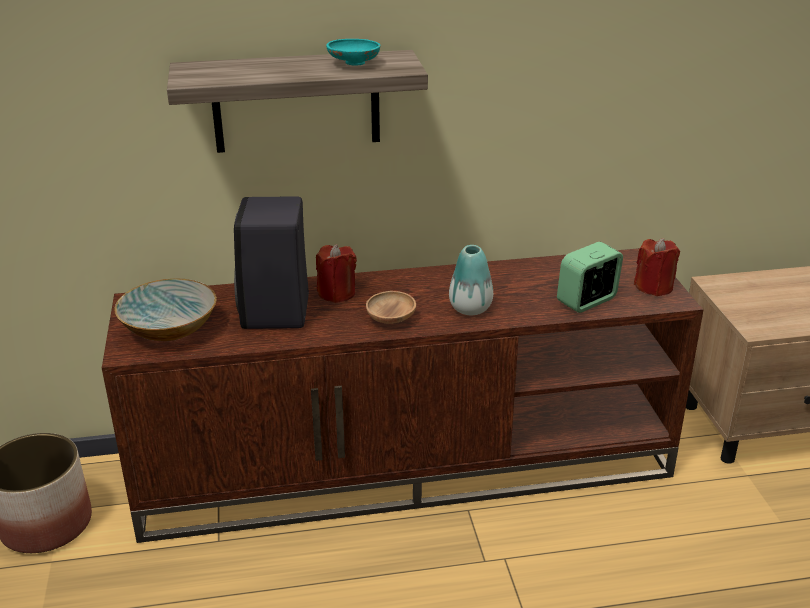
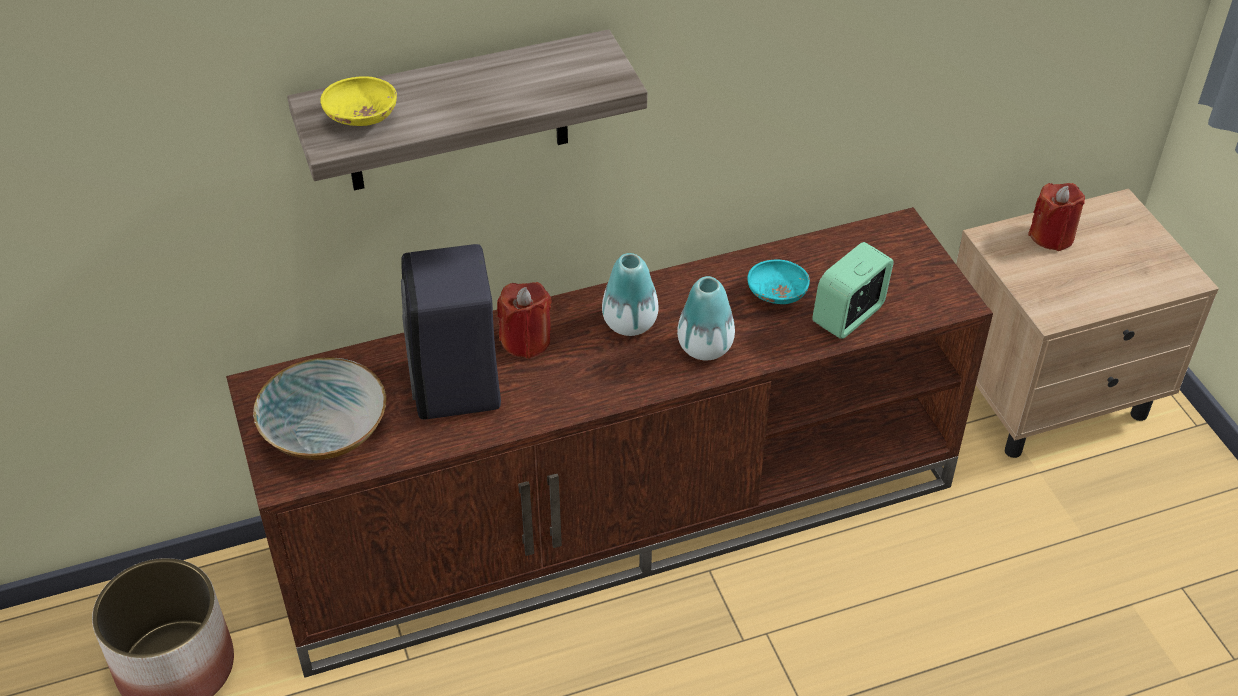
camera: 10 degrees left, 15 degrees up
turquoise bowl [326,39,380,66] -> turquoise bowl moved to [747,259,810,304]
brown bowl [366,291,416,324] -> none
red candle [634,238,680,296] -> red candle moved to [1028,183,1085,251]
none -> yellow bowl [320,76,397,126]
none -> vase [602,253,659,336]

